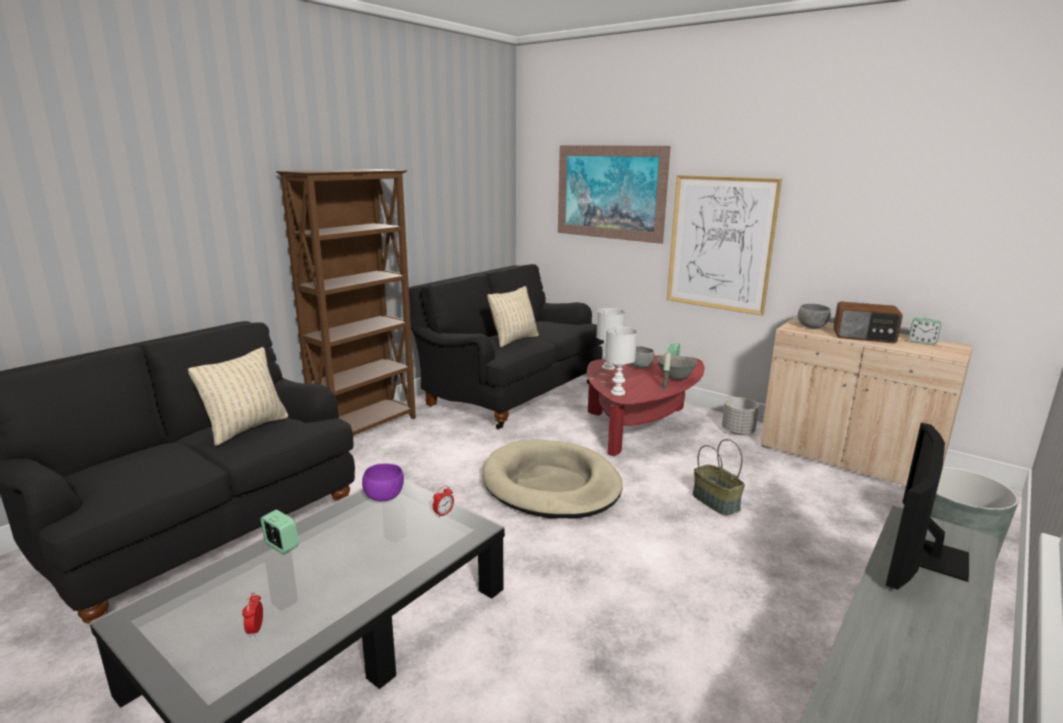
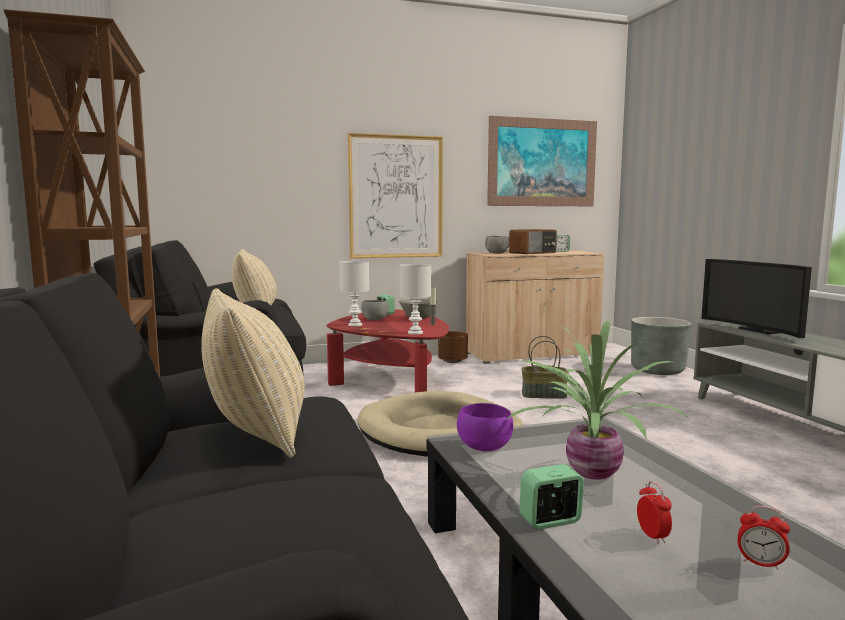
camera: 55 degrees left, 10 degrees down
alarm clock [433,486,454,518] -> alarm clock moved to [637,481,672,544]
picture [558,145,671,244] -> picture moved to [487,116,597,206]
grey planter [722,397,759,435] -> brown planter [438,331,468,363]
none -> potted plant [506,321,689,480]

